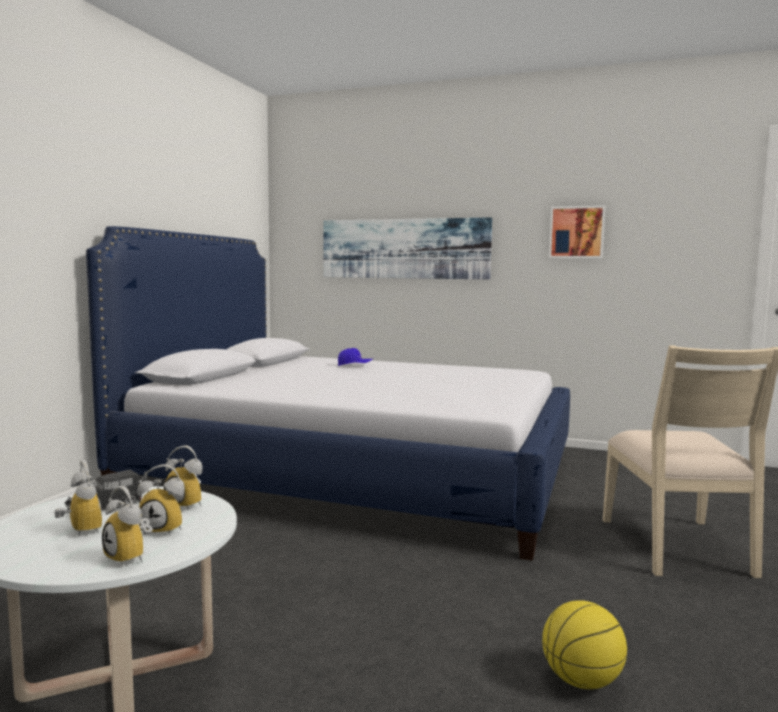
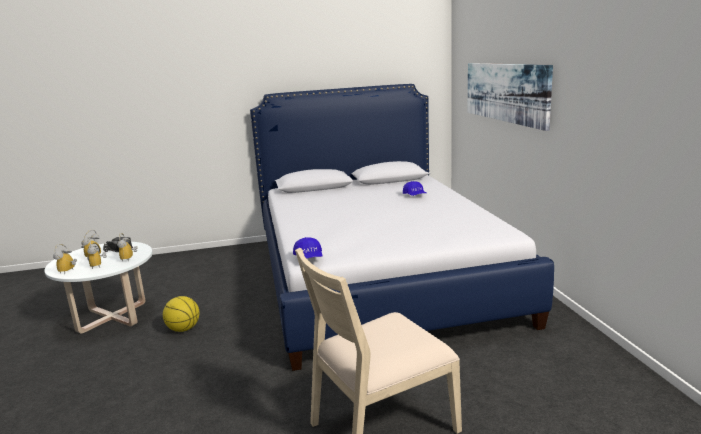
camera: 60 degrees right, 10 degrees up
basketball [542,600,627,689] -> basketball moved to [163,296,200,332]
picture [549,205,605,258] -> none
none -> blue cap [293,237,323,259]

